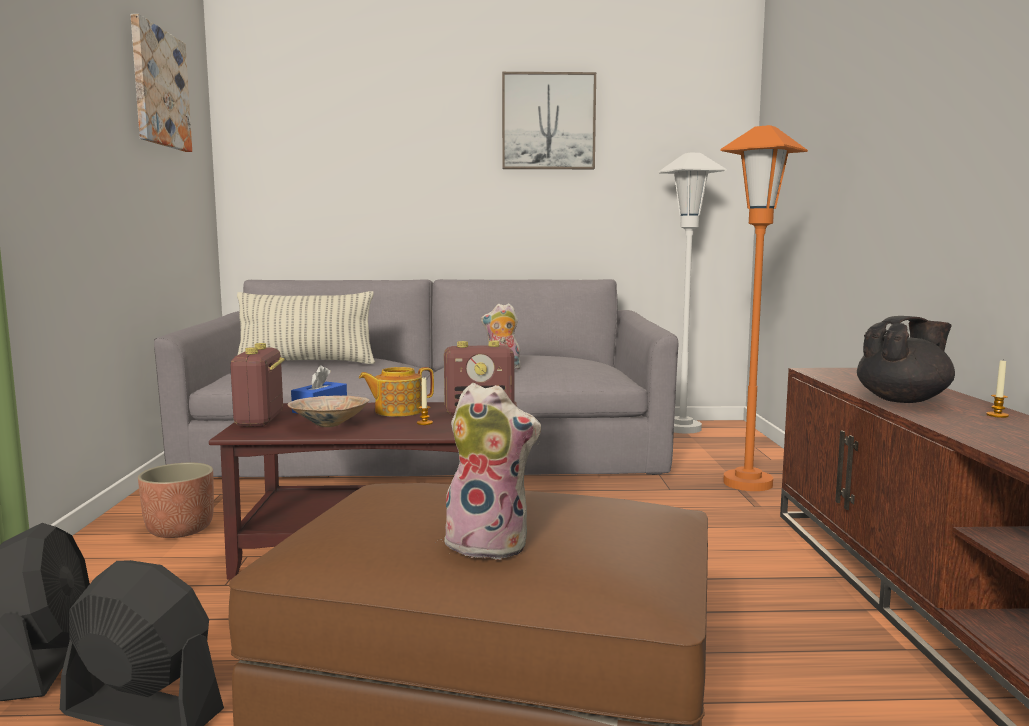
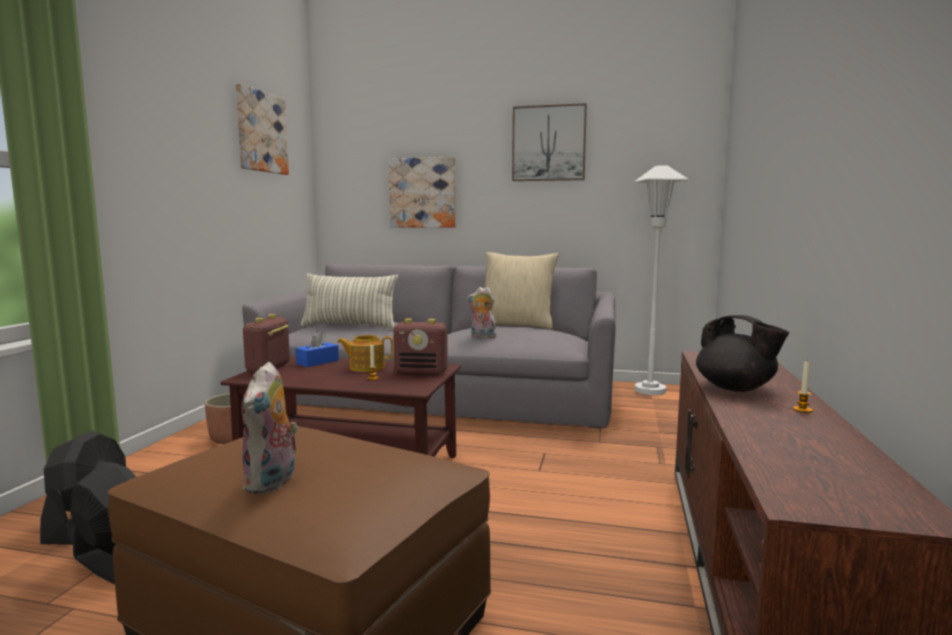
camera: 15 degrees right, 0 degrees up
beige bowl [287,396,370,427] -> none
plush toy [444,383,541,560] -> plush toy turned 60 degrees clockwise [241,362,298,494]
orange floor lamp [720,125,808,491] -> none
black teapot [857,316,955,403] -> black teapot turned 60 degrees clockwise [696,315,789,392]
none -> picture [389,157,456,228]
none -> beige pillow [484,252,559,329]

